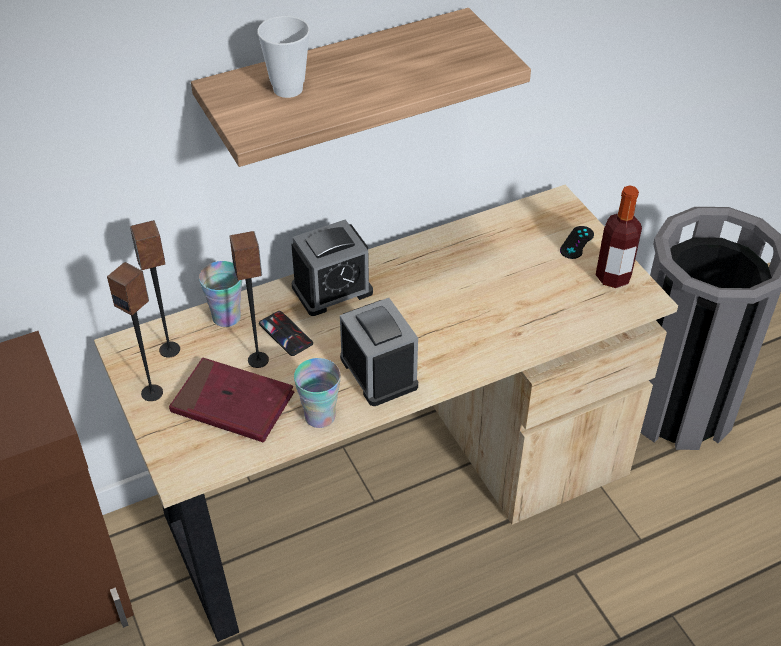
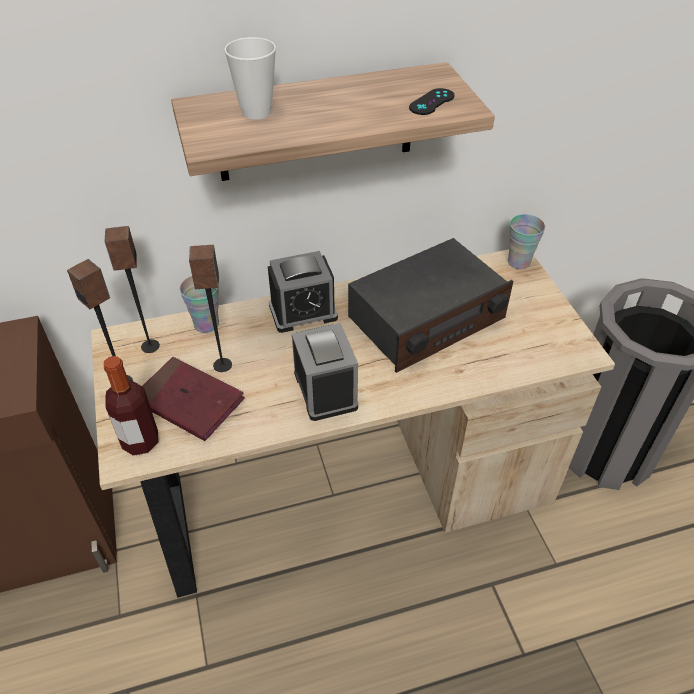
camera: 10 degrees right, 0 degrees up
phone [259,311,313,356] -> none
cup [294,358,341,428] -> cup moved to [508,214,545,269]
black game controller [560,226,594,259] -> black game controller moved to [409,88,455,115]
bottle [596,185,642,288] -> bottle moved to [104,356,159,456]
none -> radio [348,238,514,373]

